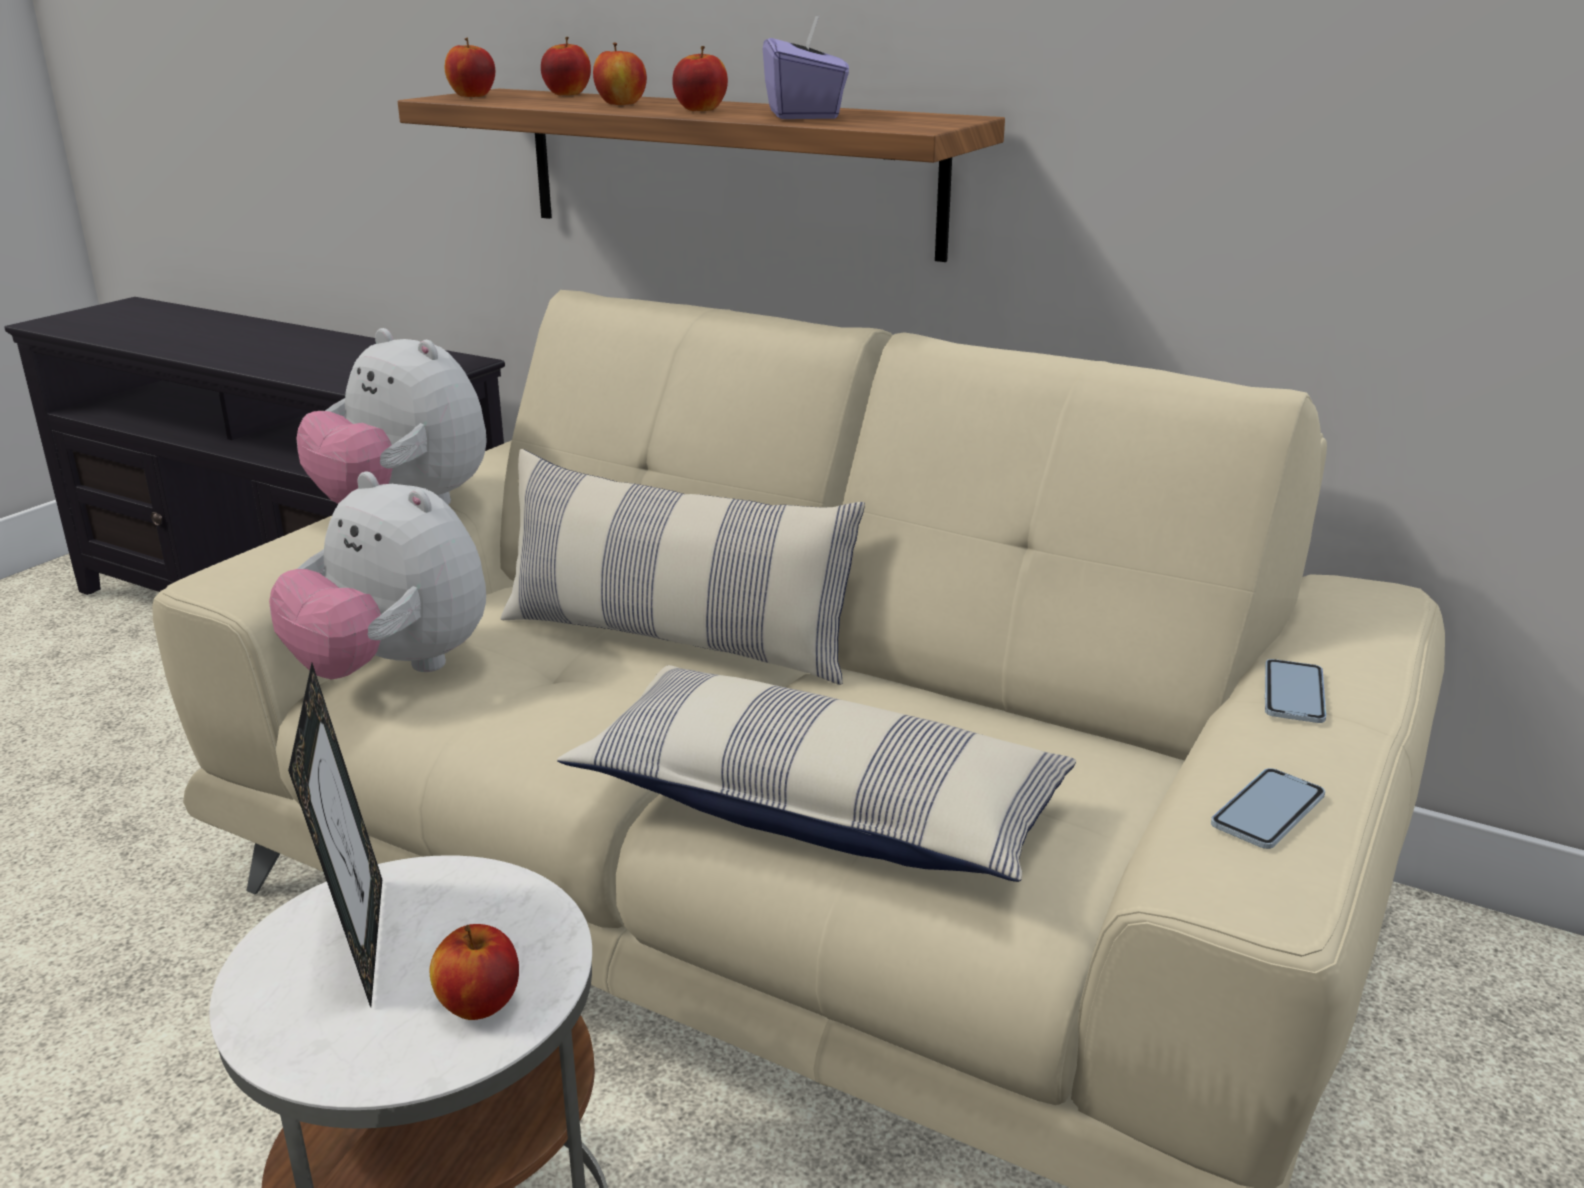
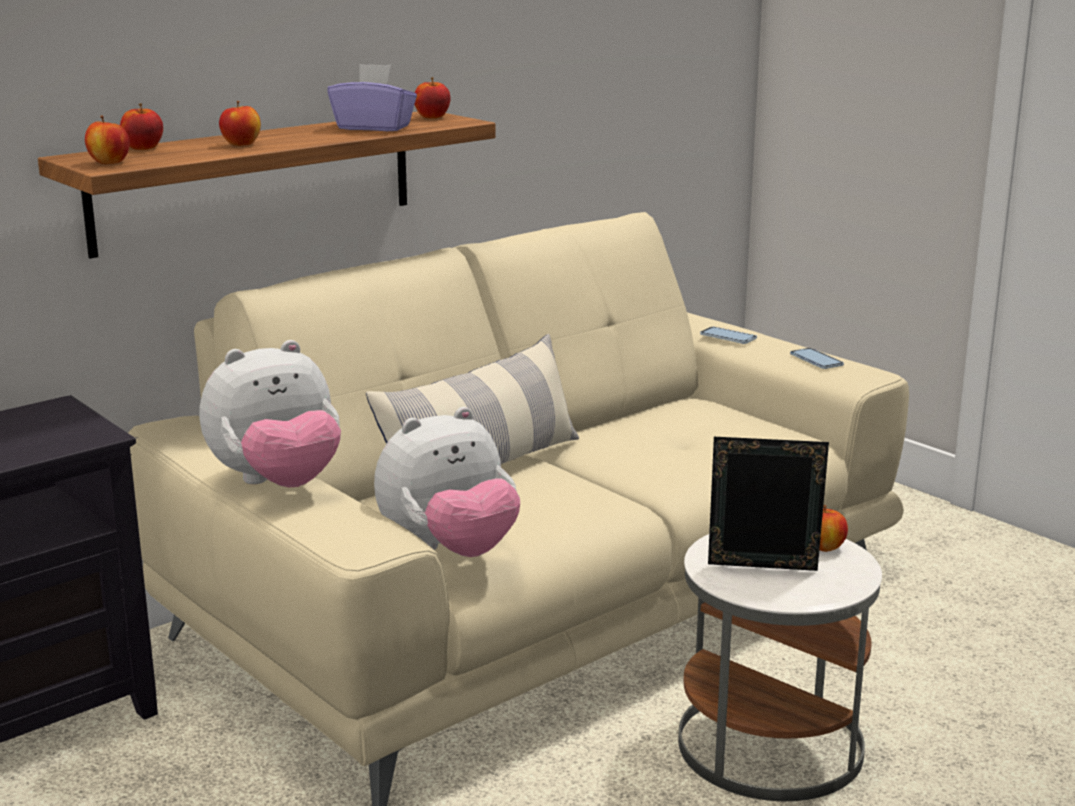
camera: 70 degrees left, 5 degrees down
pillow [557,665,1076,882] -> none
apple [672,46,728,111] -> apple moved to [414,77,450,119]

